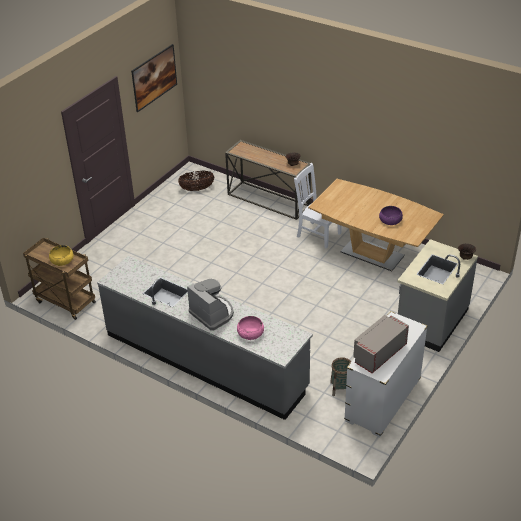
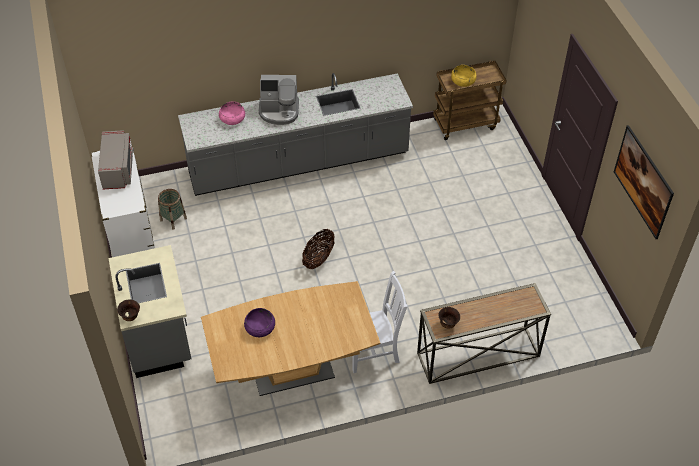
camera: 130 degrees right, 10 degrees up
basket [178,170,215,191] -> basket moved to [302,229,334,269]

